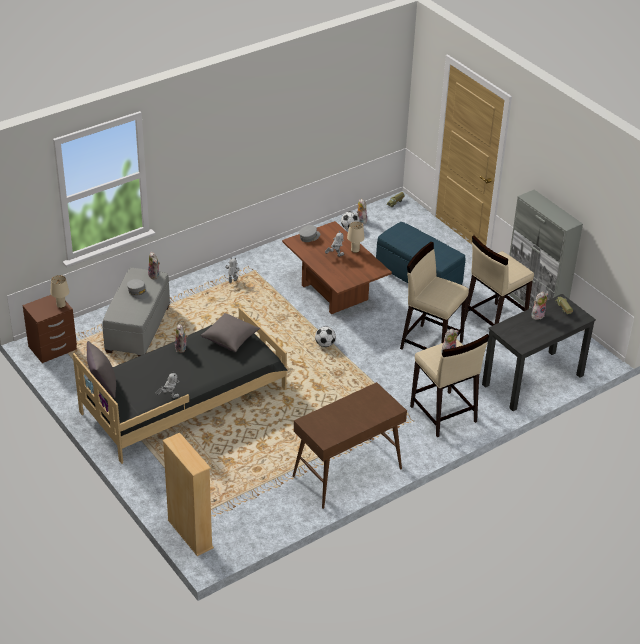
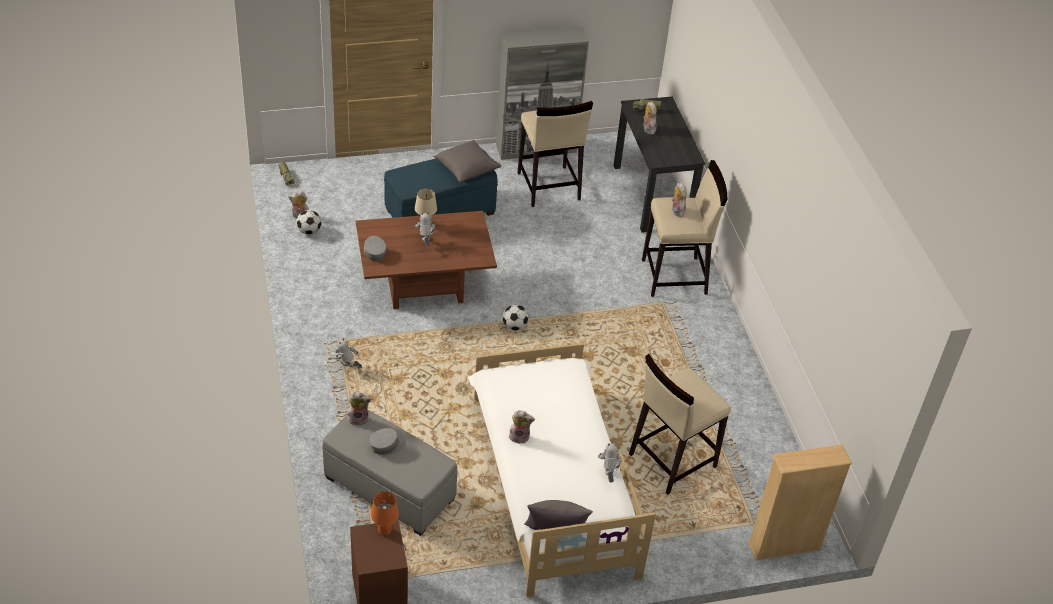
camera: 70 degrees left, 5 degrees up
beige table lamp [51,275,69,308] -> orange table lamp [371,491,399,535]
black bed [73,307,288,464] -> white bed [468,343,656,597]
grey pillow [200,313,260,352] -> grey pillow moved to [433,140,501,183]
brown console table [293,382,407,509] -> none
beige stool [400,242,469,350] -> beige stool moved to [629,354,731,495]

